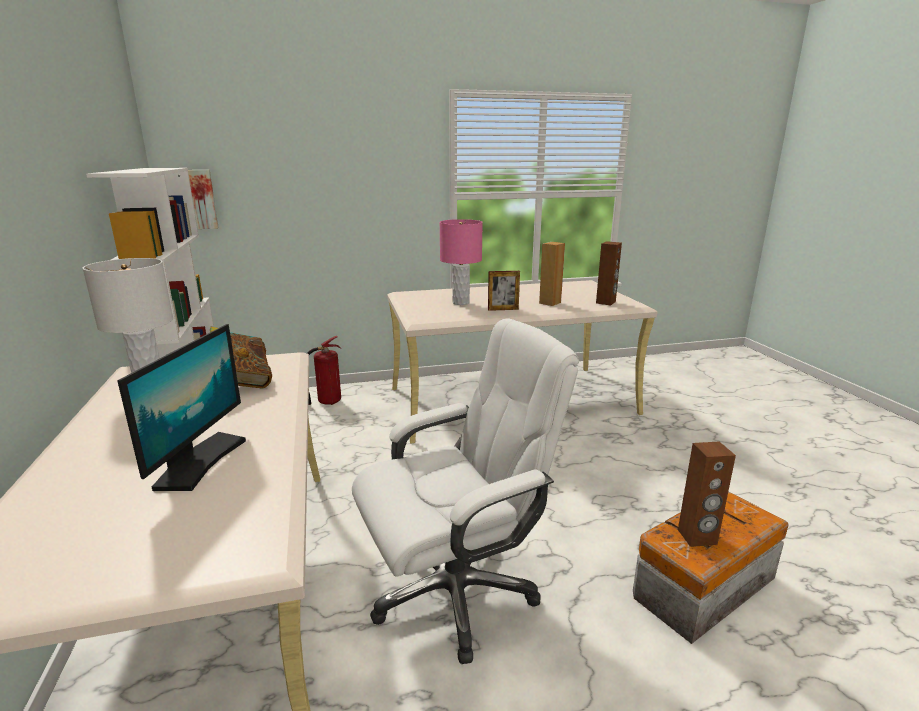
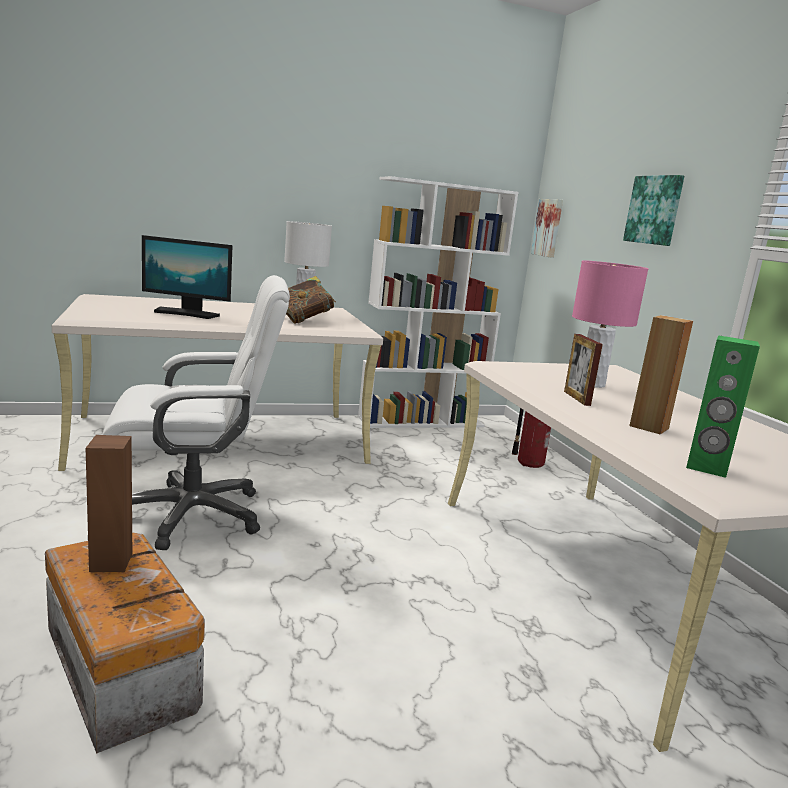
camera: 85 degrees right, 5 degrees down
white office chair [352,318,579,664] -> white office chair turned 75 degrees counterclockwise [102,275,290,550]
brown speaker [596,241,622,306] -> green speaker [686,335,760,478]
none -> picture [623,175,684,246]

